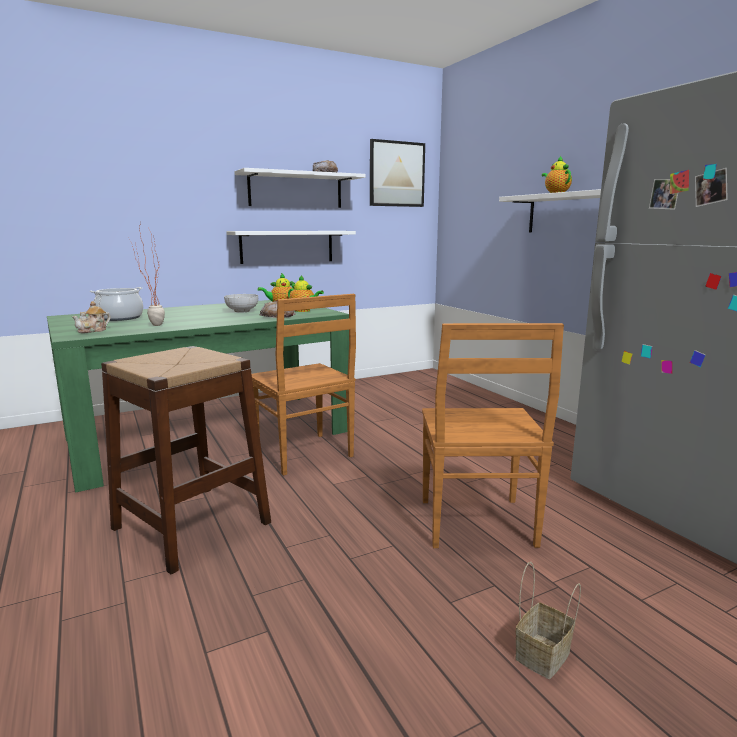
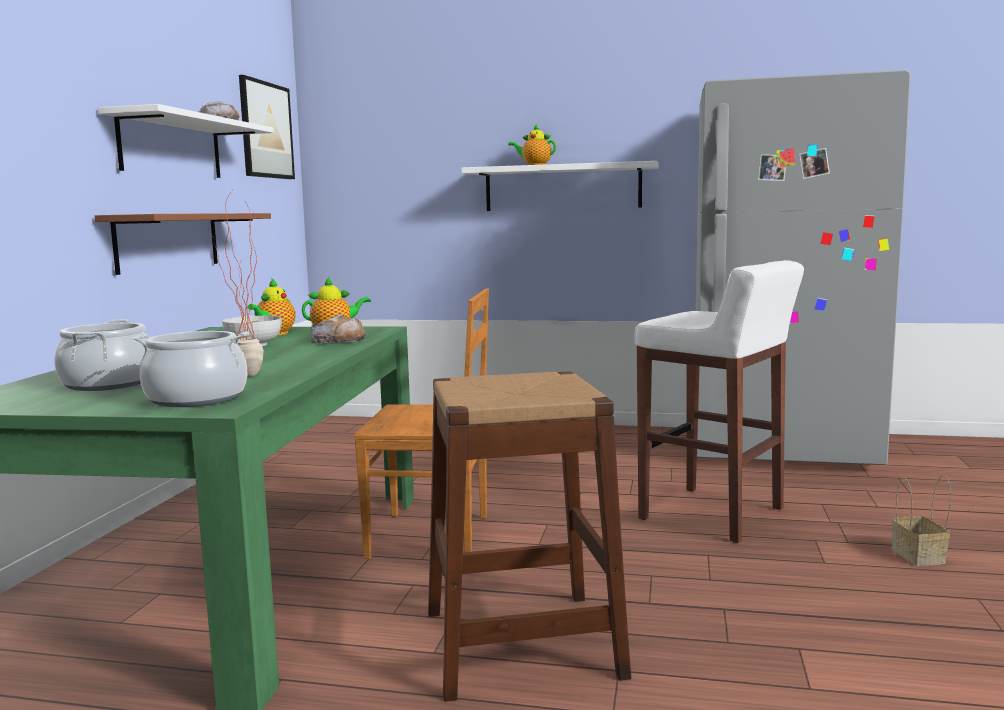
camera: 50 degrees left, 5 degrees down
teapot [72,301,111,333] -> cooking pot [133,331,249,407]
white shelf [226,231,356,264] -> brown shelf [95,213,271,275]
brown chair [422,323,564,548] -> white stool [635,260,804,543]

